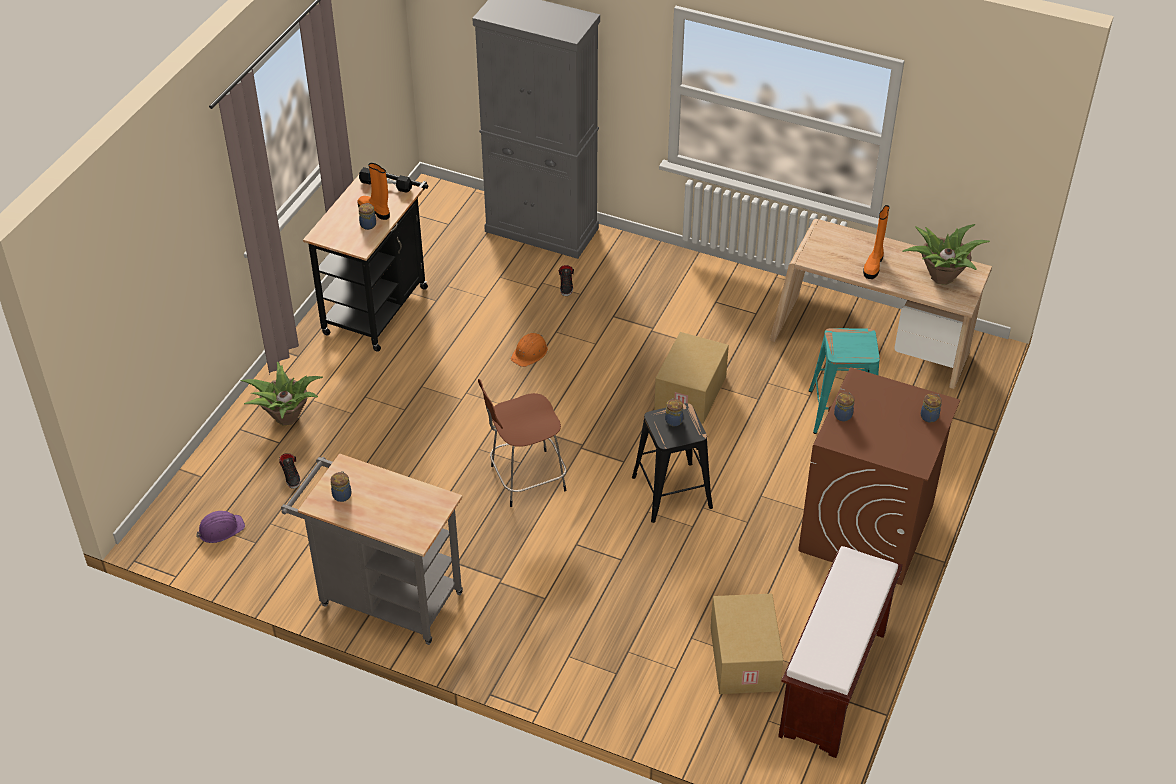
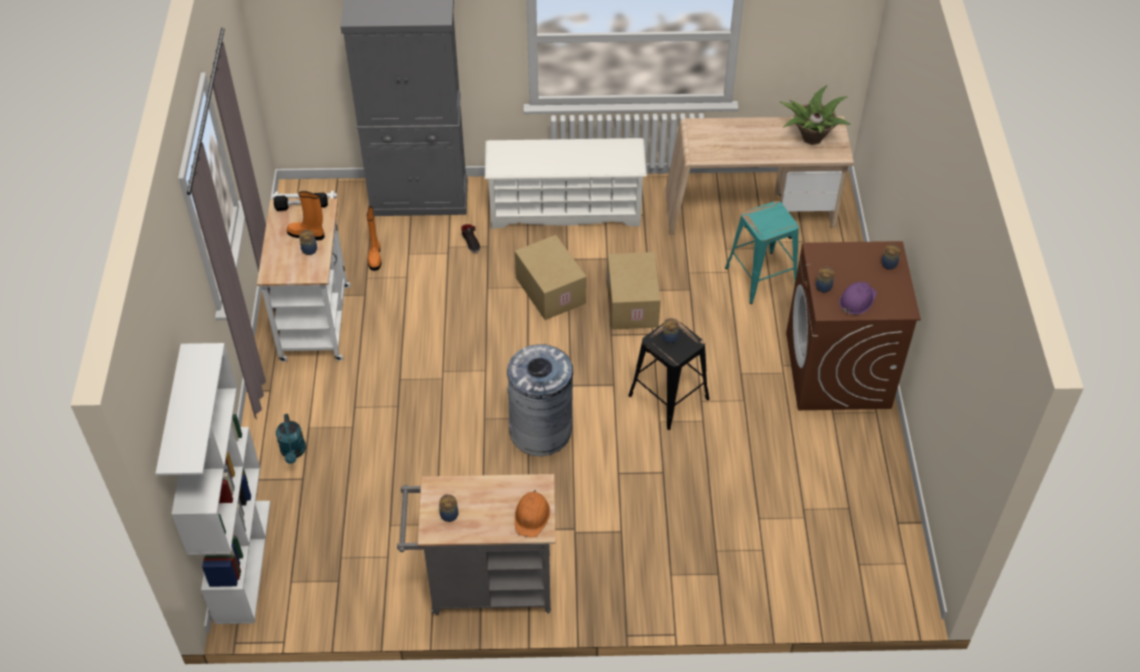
camera: 25 degrees left, 5 degrees up
purple hard hat [196,511,245,543] -> purple hard hat moved to [839,282,877,315]
potted plant [240,362,323,425] -> turquoise watering can [276,414,306,464]
black shoe [279,453,301,489] -> none
black cart [303,173,428,352] -> white cart [257,191,350,362]
brown stool [478,379,567,507] -> grey trash can [507,344,573,456]
orange hard hat [511,333,548,367] -> orange hard hat moved to [515,490,550,538]
cardboard box [710,593,783,694] -> cardboard box moved to [515,235,587,320]
brown bench [778,546,903,758] -> none
orange boot [863,205,890,279] -> orange boot moved to [367,207,381,271]
none -> white bookcase [155,343,270,624]
none -> white shoe rack [485,138,647,229]

